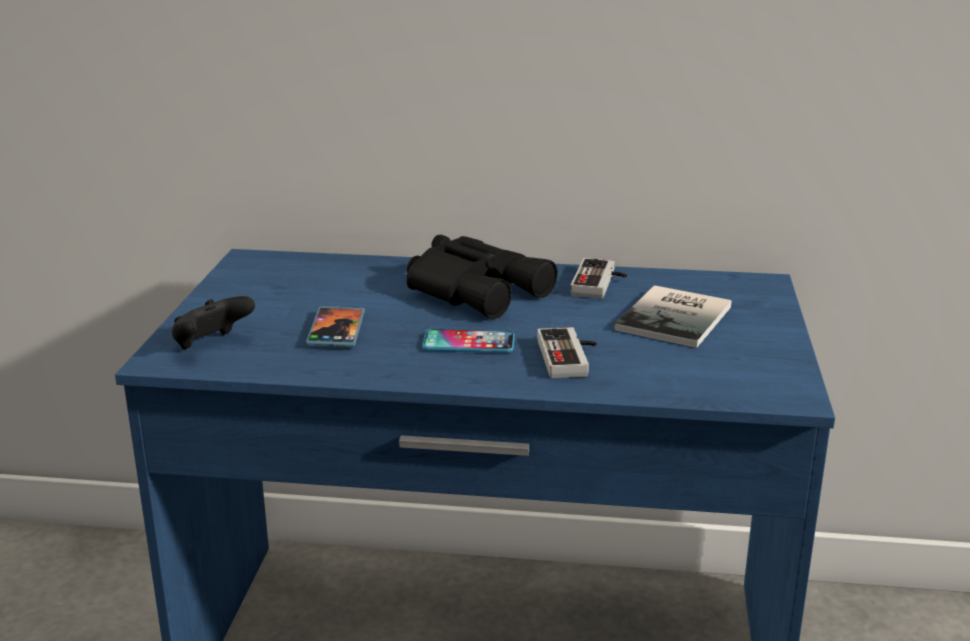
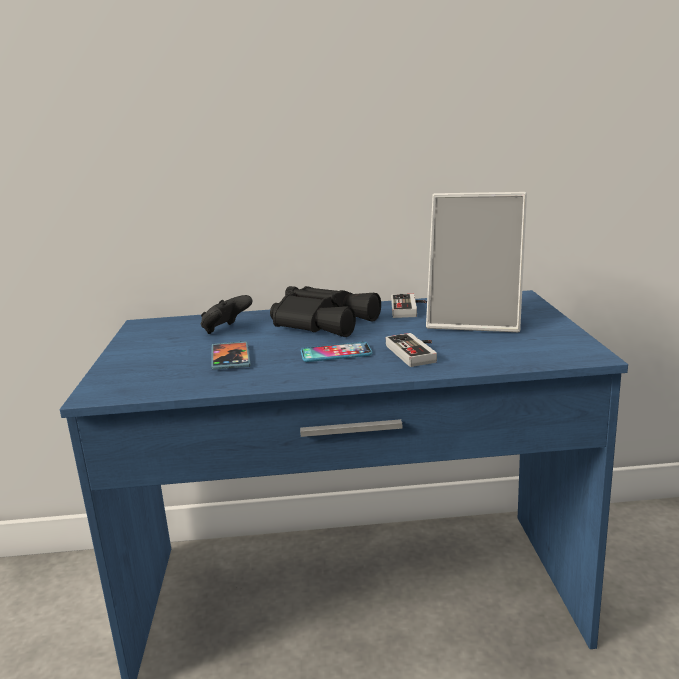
camera: 10 degrees left, 5 degrees down
black game controller [172,296,255,349] -> black game controller moved to [201,295,253,334]
book [614,285,732,348] -> picture frame [426,192,527,332]

